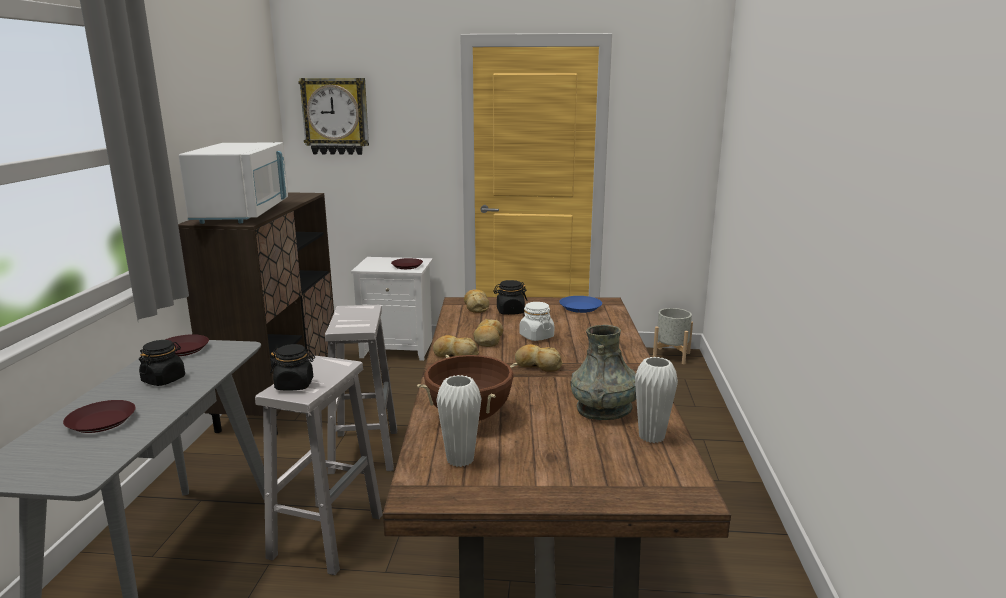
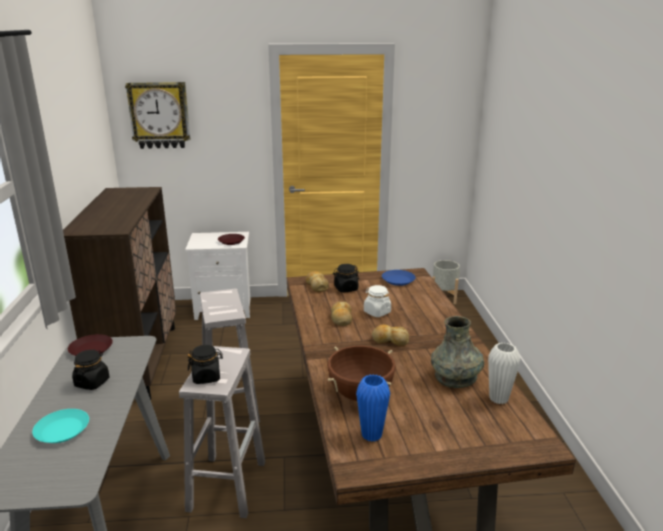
camera: 10 degrees left, 5 degrees up
brown plate [63,400,136,433] -> turquoise plate [32,409,89,443]
white microwave [179,142,288,224] -> none
bread [433,335,479,357] -> none
white vase [436,375,482,467] -> blue vase [356,374,390,442]

